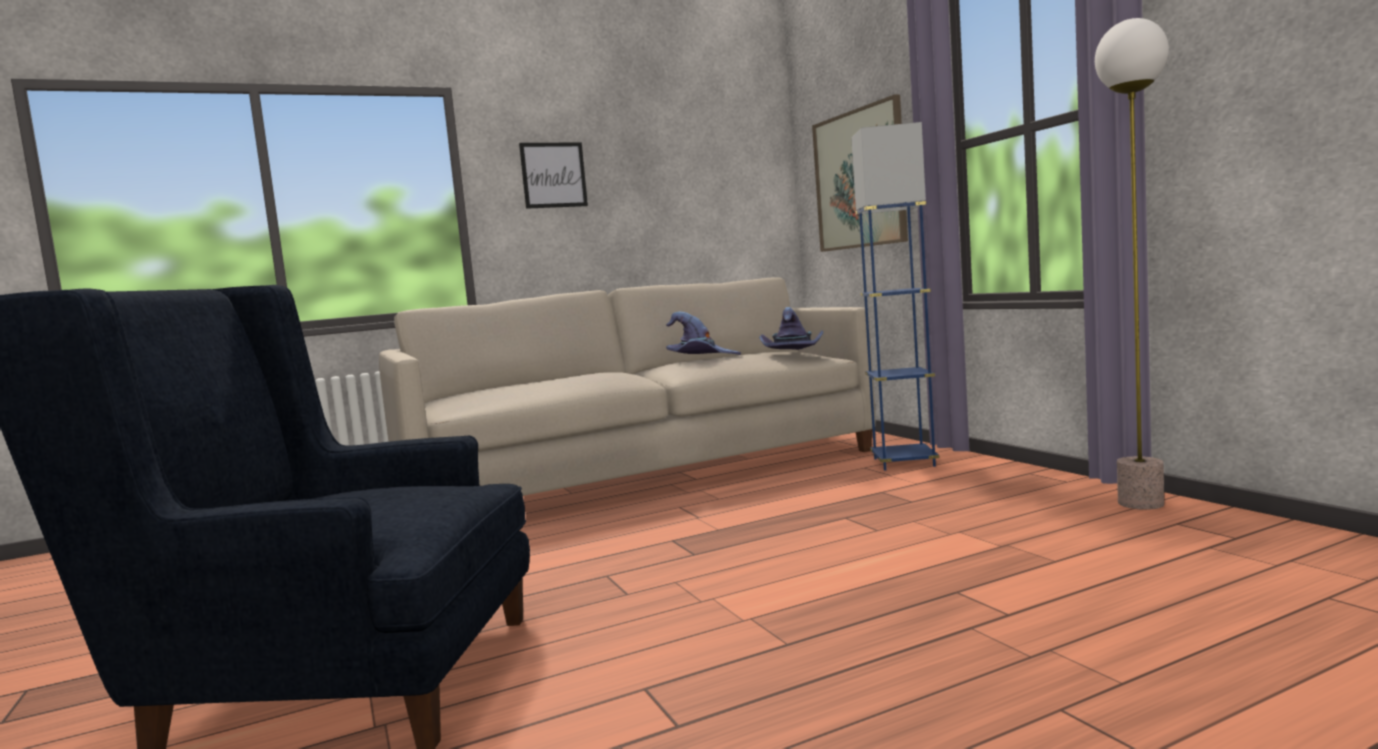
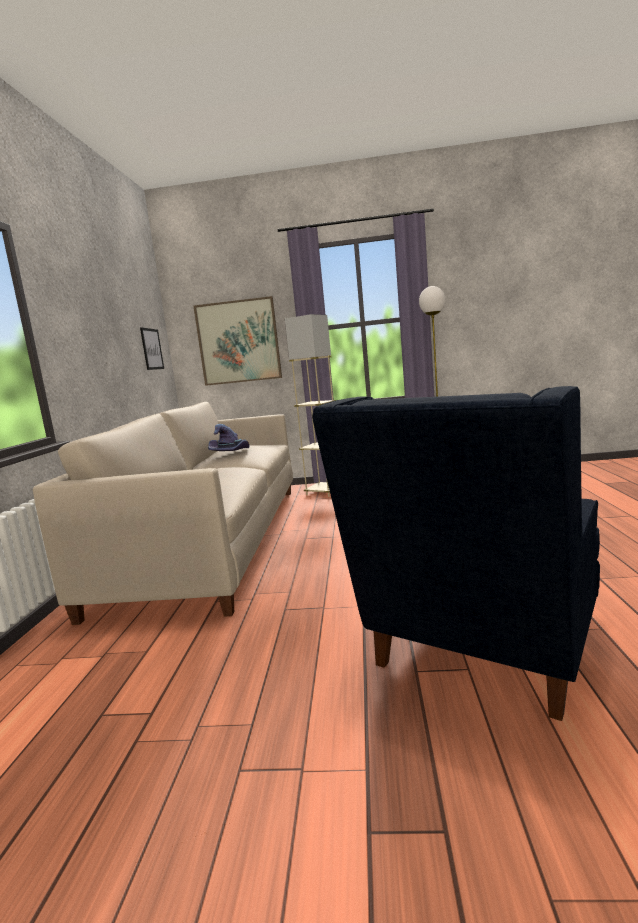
camera: 60 degrees left, 5 degrees up
picture [519,142,588,209] -> picture moved to [140,327,164,370]
purple hat [759,307,823,350] -> none
blue floor lamp [851,122,939,471] -> beige floor lamp [285,314,336,497]

